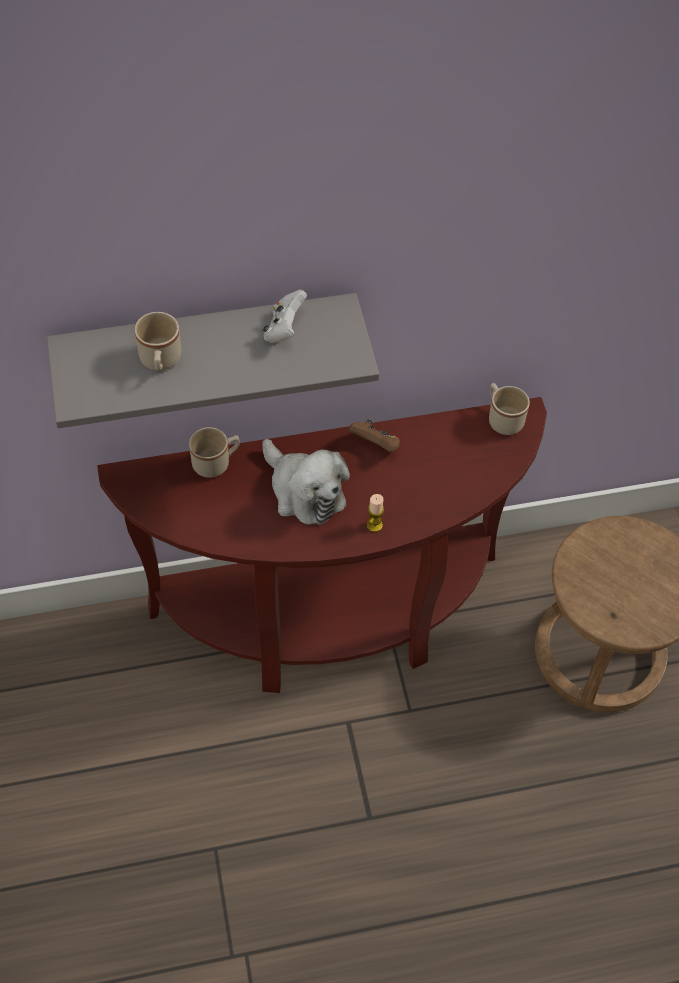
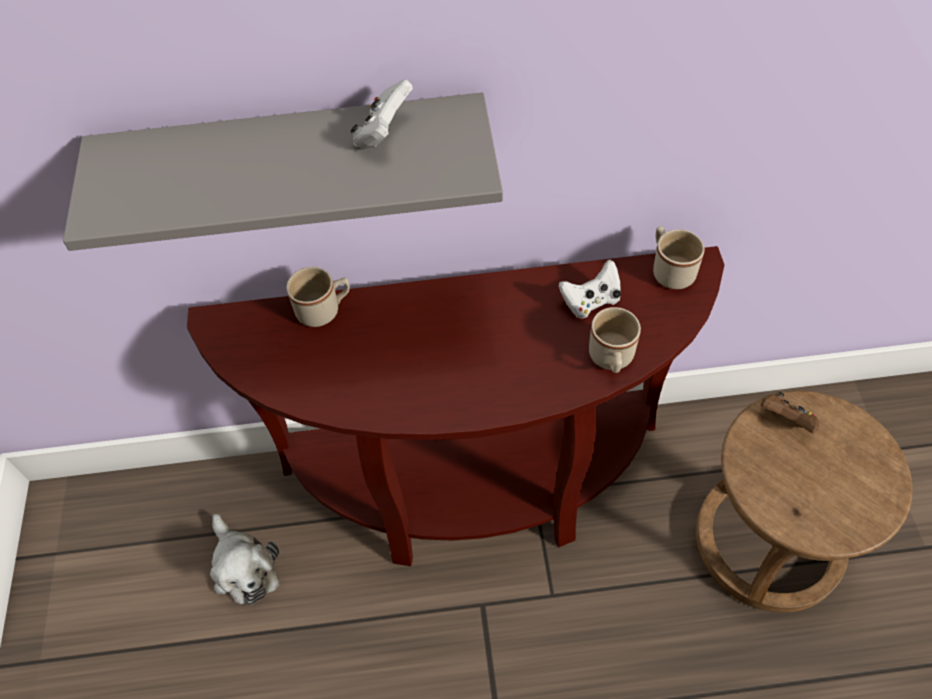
camera: 10 degrees right, 0 degrees up
beige mug [134,312,181,371] -> beige mug moved to [589,307,641,373]
plush toy [262,439,350,525] -> plush toy moved to [210,514,279,606]
brown game controller [348,419,400,452] -> brown game controller moved to [761,391,819,434]
candle [367,494,384,532] -> none
none -> white game controller [558,260,621,318]

